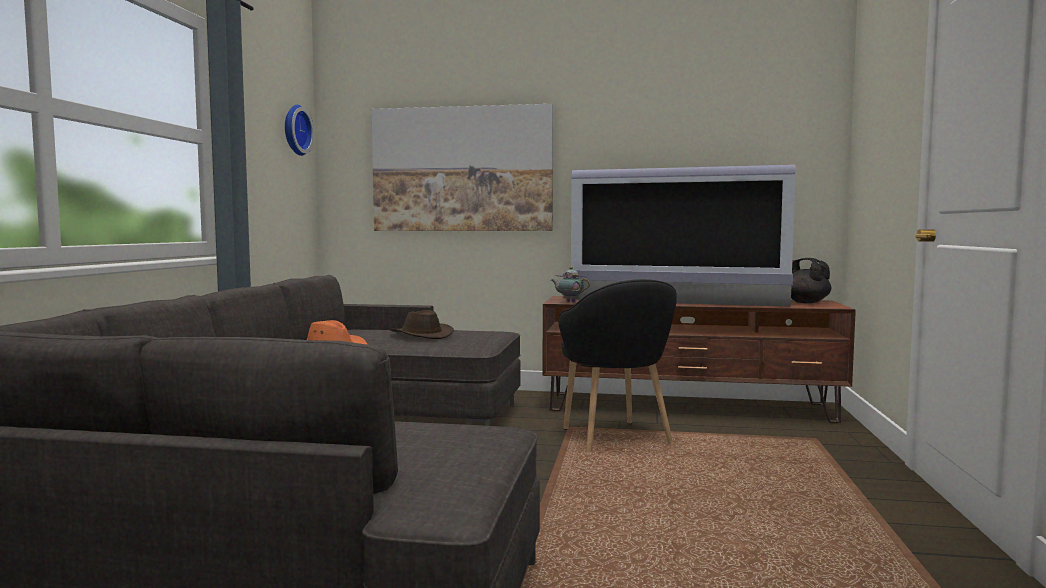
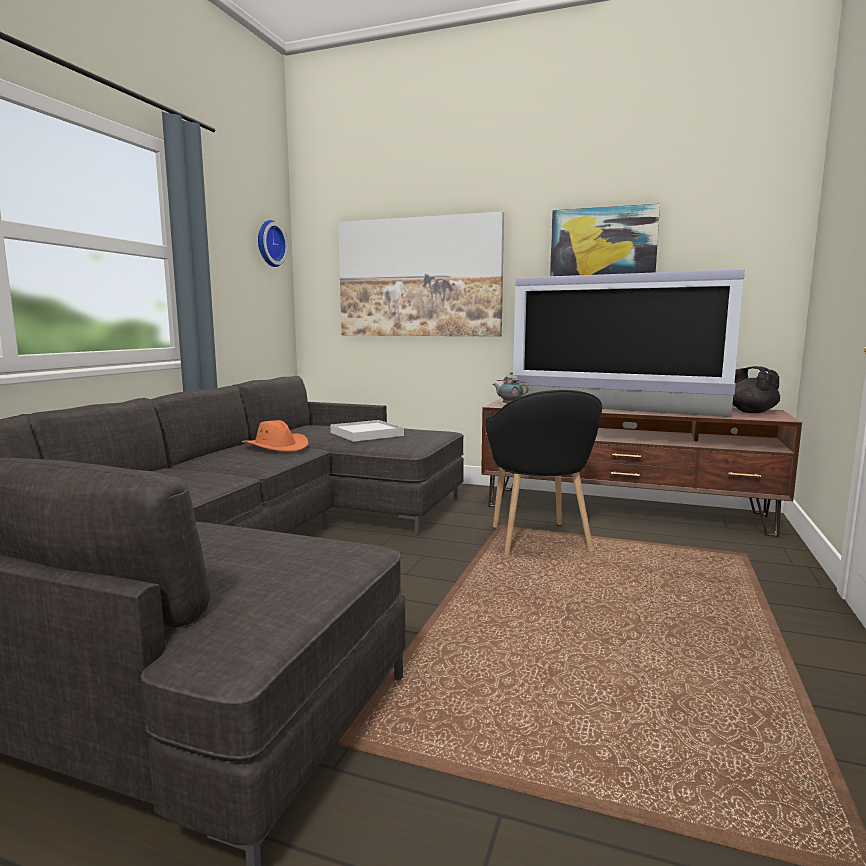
camera: 10 degrees right, 5 degrees up
brown hat [390,310,454,339] -> white tray [330,420,404,442]
none -> picture [550,204,660,276]

